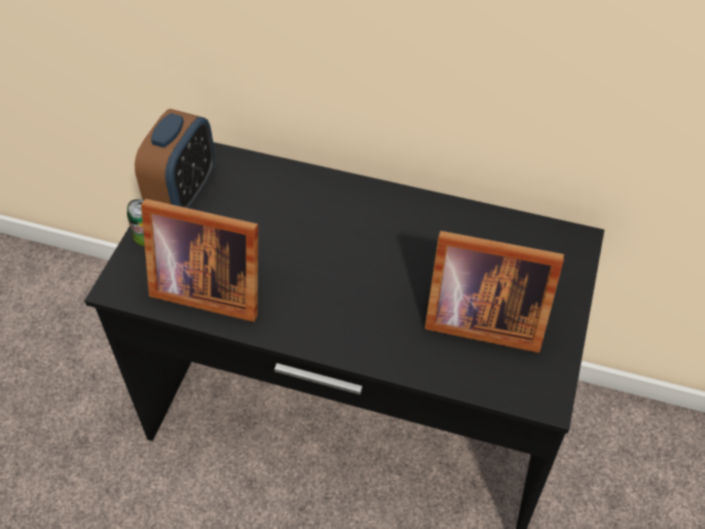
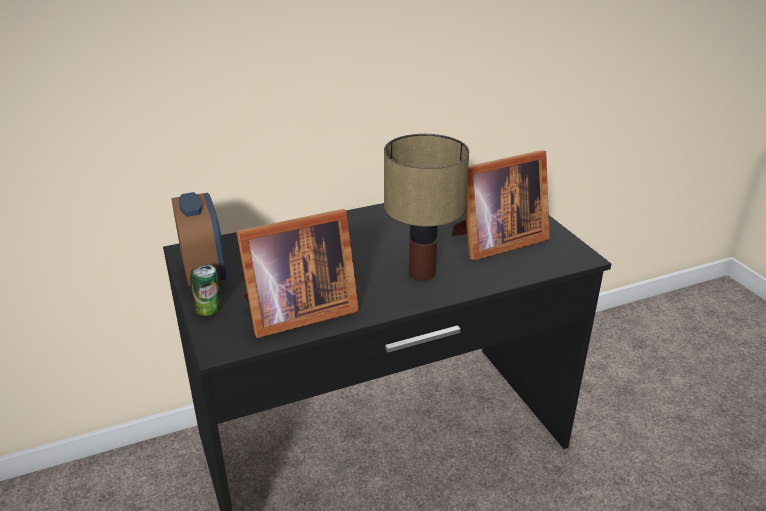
camera: 40 degrees left, 20 degrees down
none -> table lamp [384,134,469,280]

